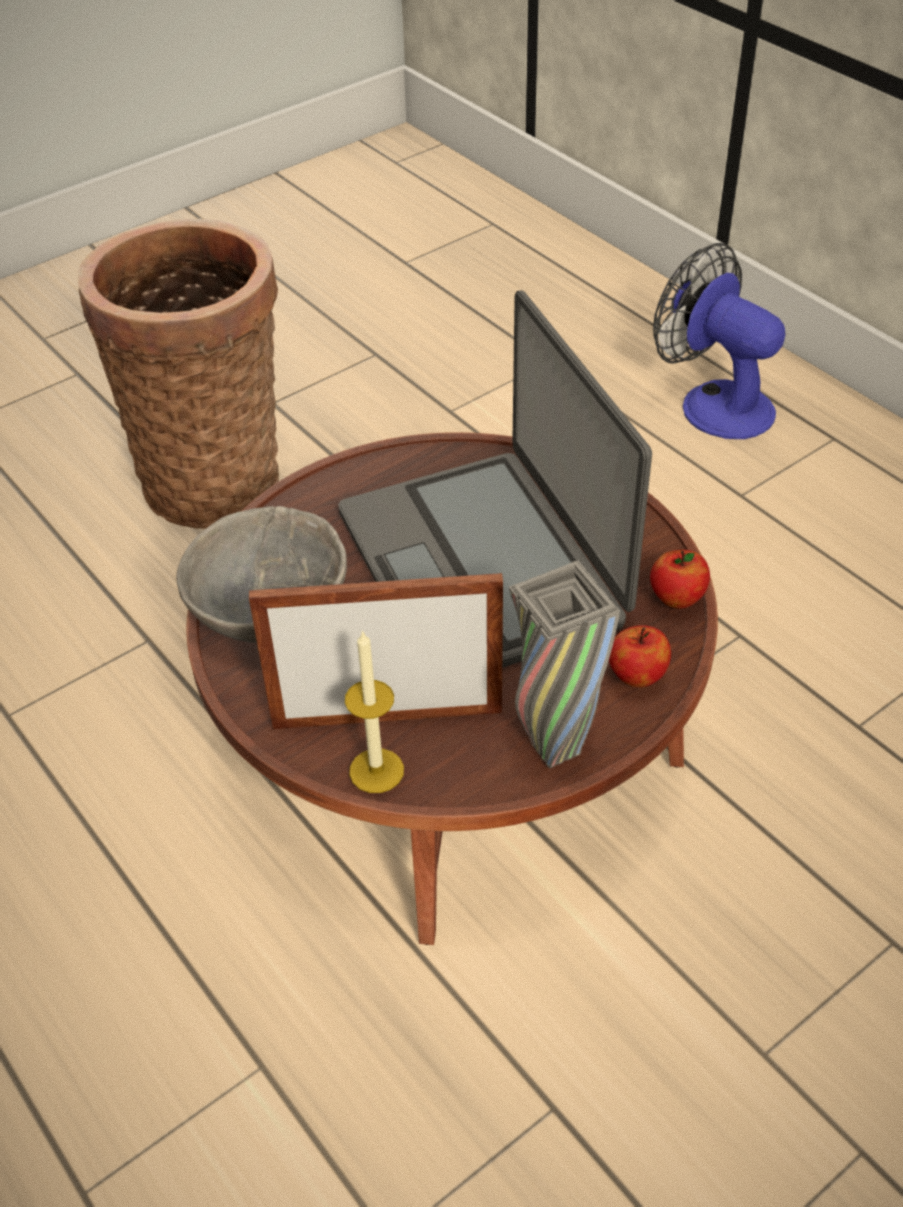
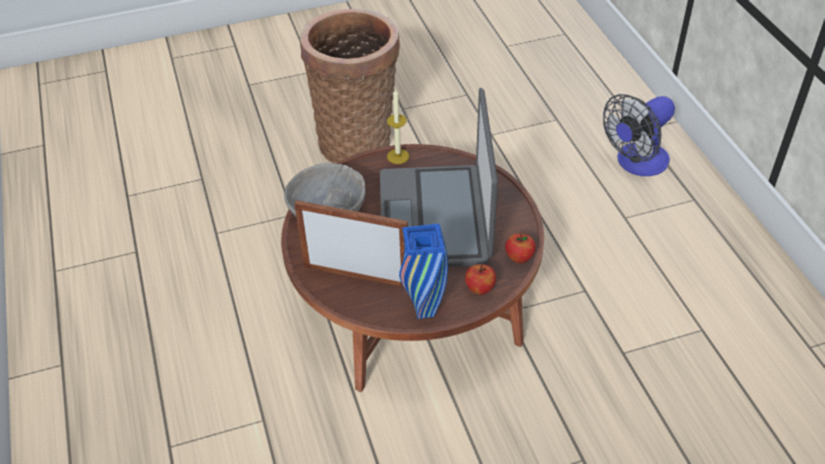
camera: 20 degrees right, 0 degrees up
candle [345,630,404,793] -> candle moved to [387,88,409,164]
grey vase [509,561,620,769] -> blue vase [399,224,448,319]
fan [653,243,786,439] -> fan turned 105 degrees counterclockwise [603,94,675,176]

